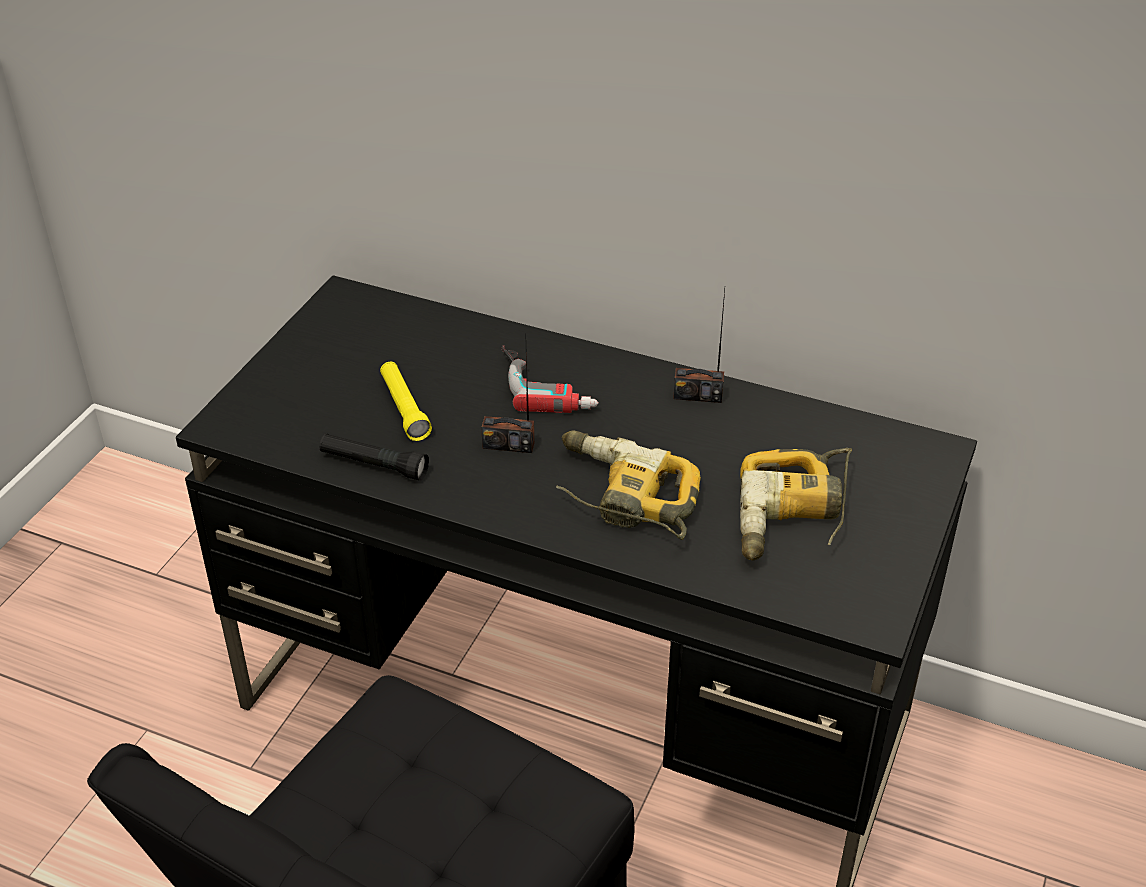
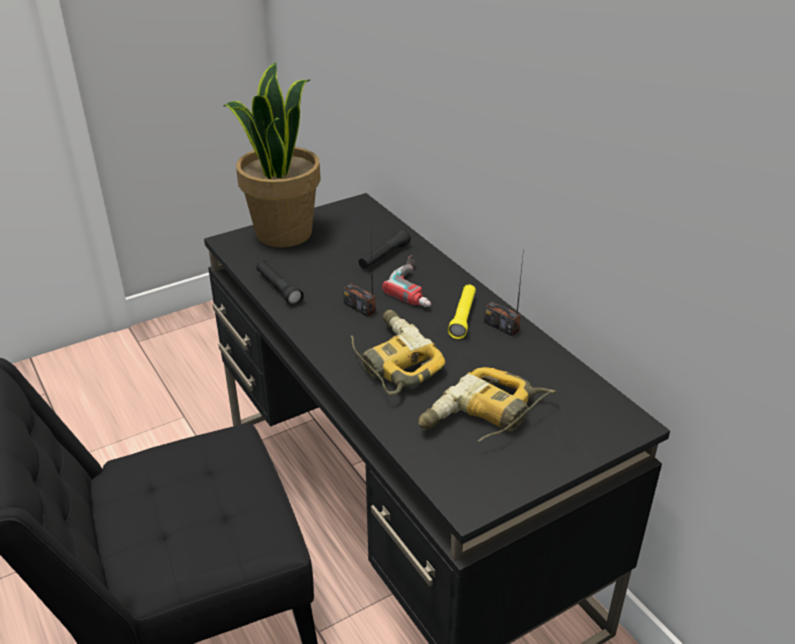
camera: 35 degrees right, 5 degrees down
yellow flashlight [380,362,432,441] -> yellow flashlight moved to [448,284,476,339]
none -> potted plant [224,63,321,247]
none -> black flashlight [358,229,411,269]

